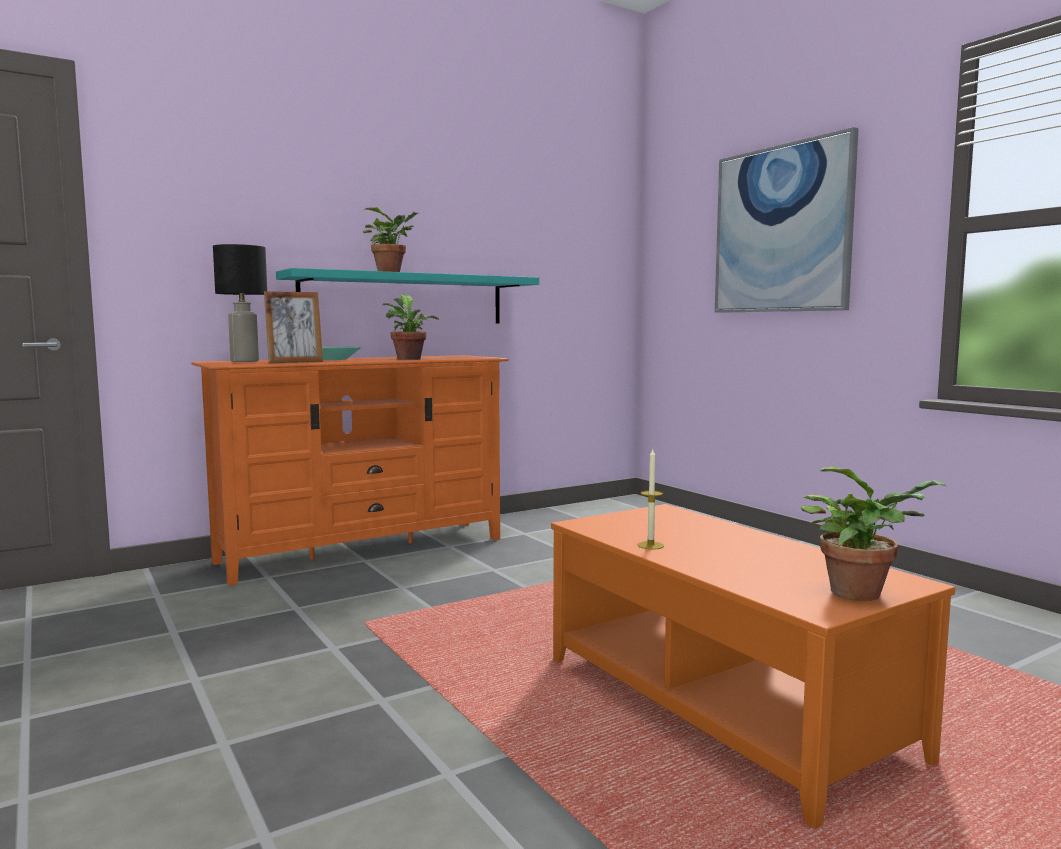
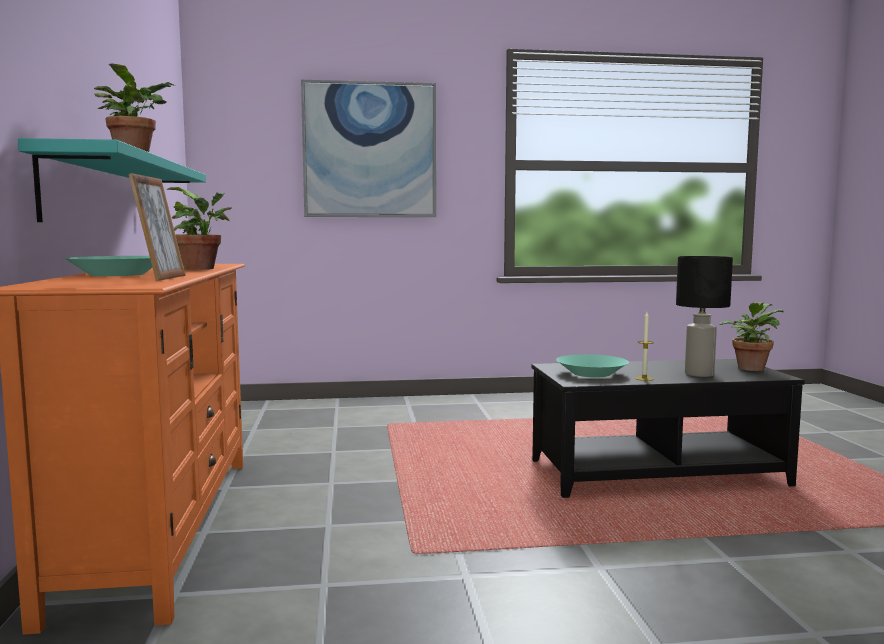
camera: 65 degrees left, 0 degrees up
black table lamp [213,244,267,362] -> black table lamp moved to [676,256,733,377]
orange coffee table [551,504,955,829] -> black coffee table [531,359,805,498]
none -> turquoise bowl [556,354,629,377]

